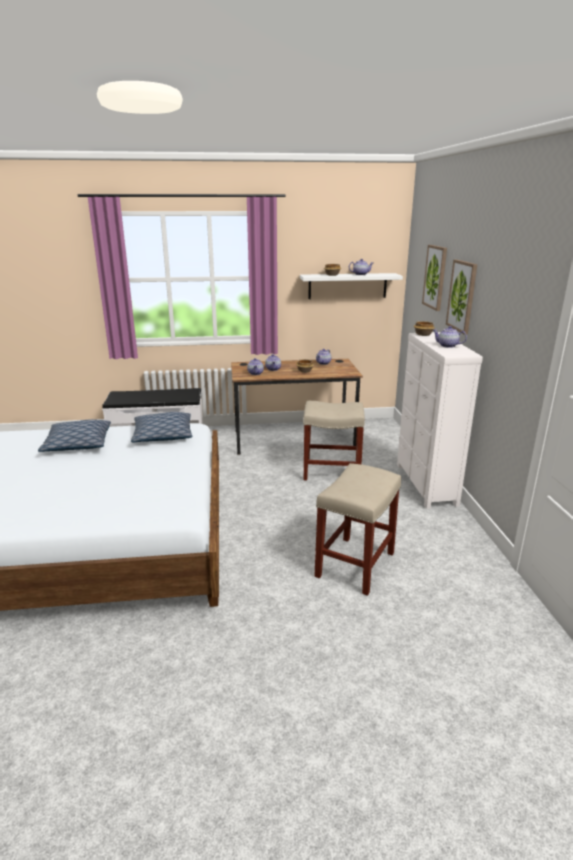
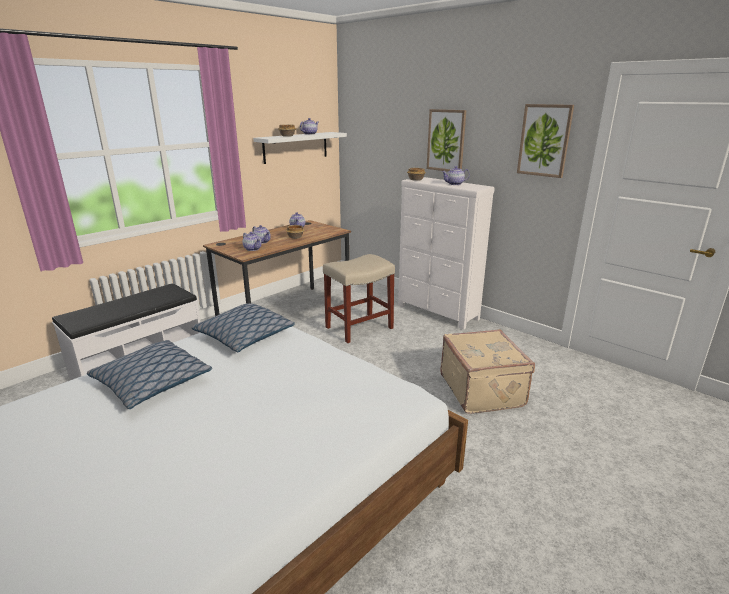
camera: 40 degrees left, 0 degrees up
beige stool [314,463,401,596] -> beige suitcase [440,329,535,414]
picture [422,245,447,311] -> picture moved to [517,104,574,178]

